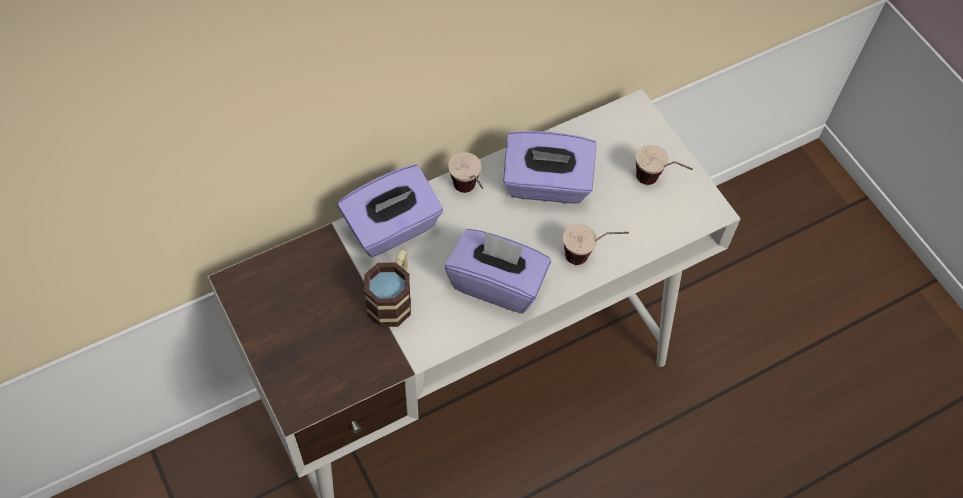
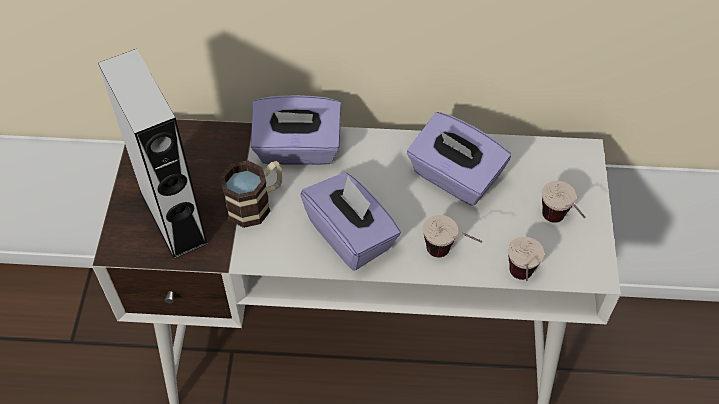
camera: 35 degrees right, 5 degrees down
cup [448,152,483,193] -> cup moved to [508,237,544,281]
none -> grey speaker [98,49,209,259]

